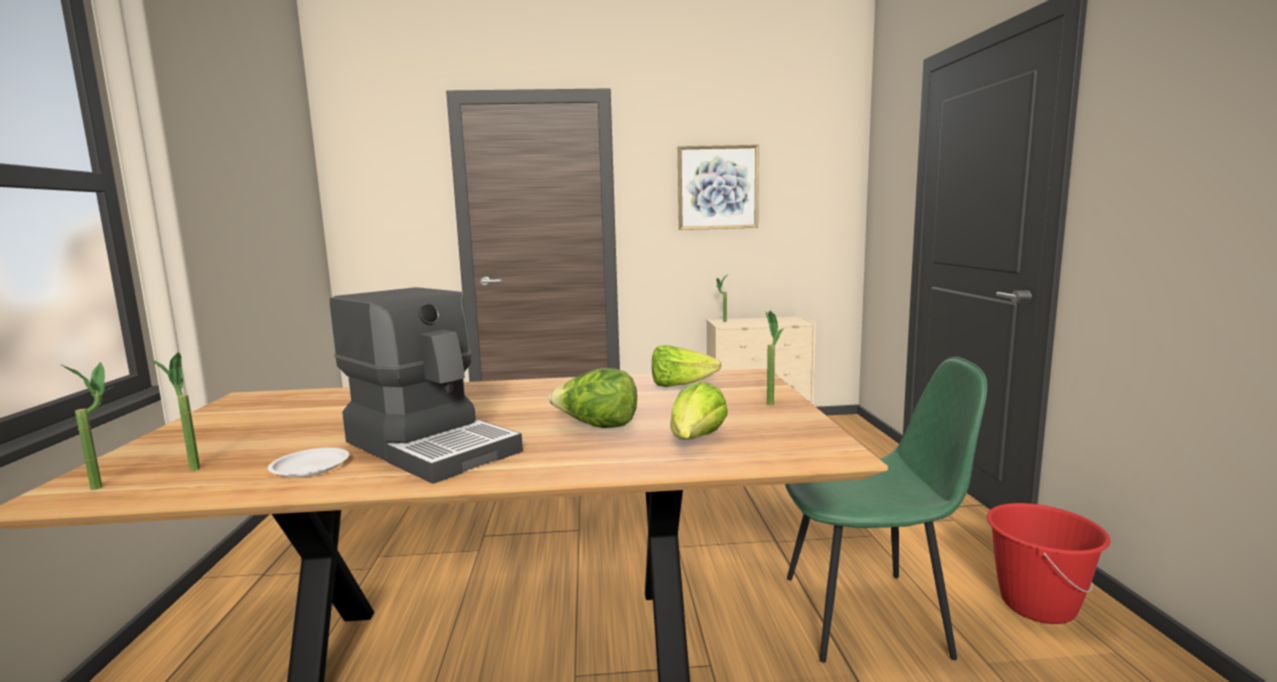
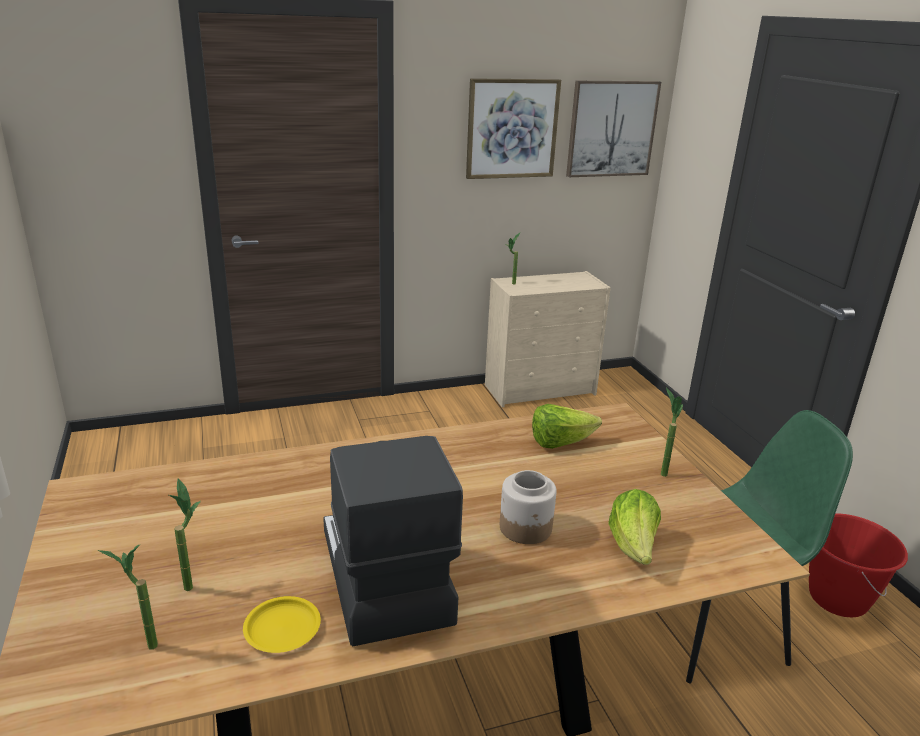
camera: 15 degrees left, 15 degrees up
potted plant [60,362,112,490] -> potted plant moved to [169,479,201,591]
white plate [268,447,349,477] -> yellow plate [243,596,321,653]
coffee machine [329,287,523,484] -> coffee machine turned 135 degrees counterclockwise [323,436,463,646]
lettuce [549,368,637,428] -> jar [500,470,557,544]
none -> picture [566,81,661,177]

